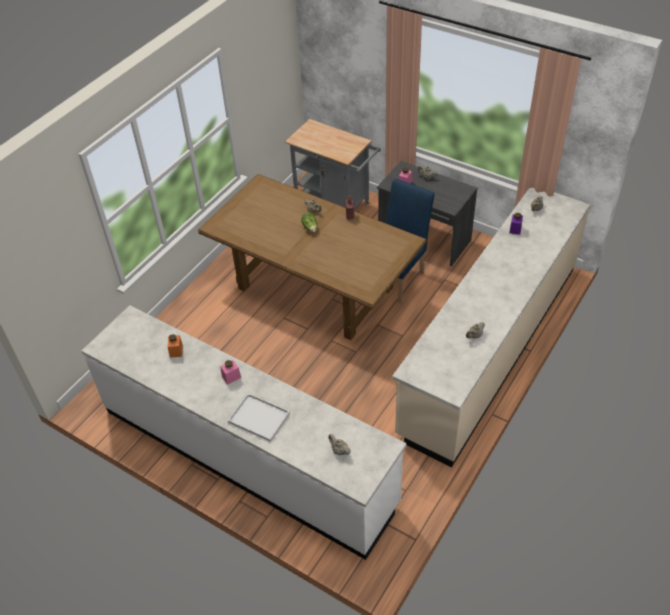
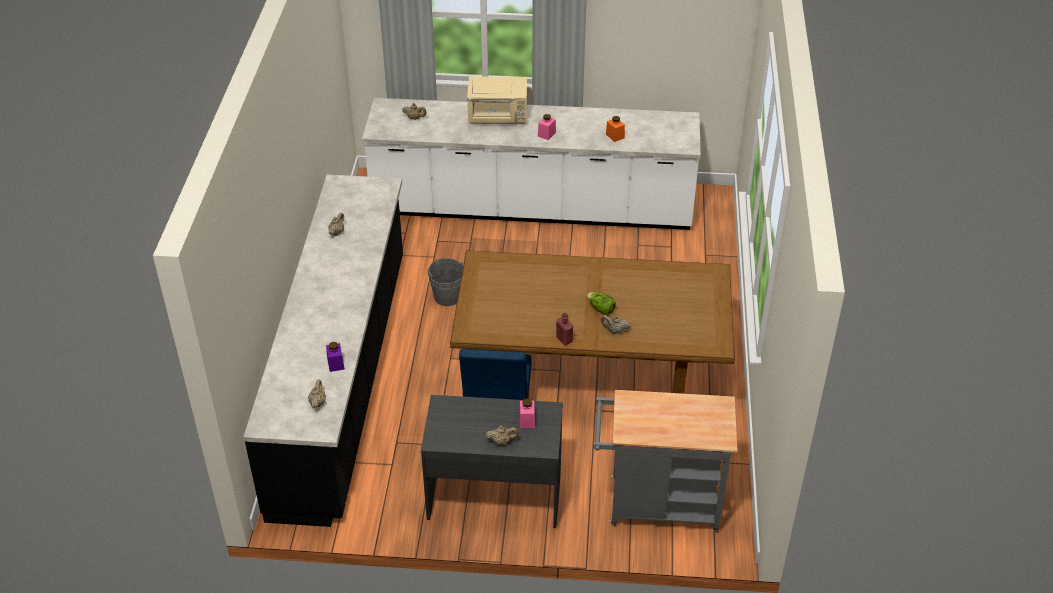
camera: 150 degrees right, 5 degrees down
white tray [228,393,290,442] -> beige microwave [467,77,527,124]
beige counter [392,188,590,467] -> black counter [244,175,403,527]
none -> grey bucket [428,258,463,306]

